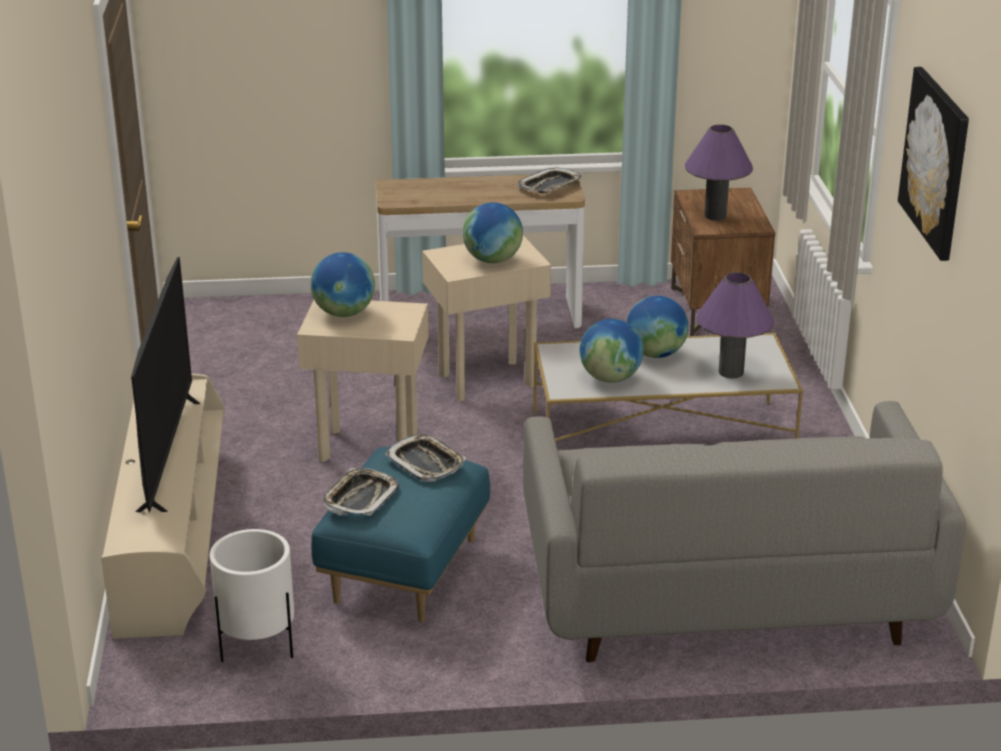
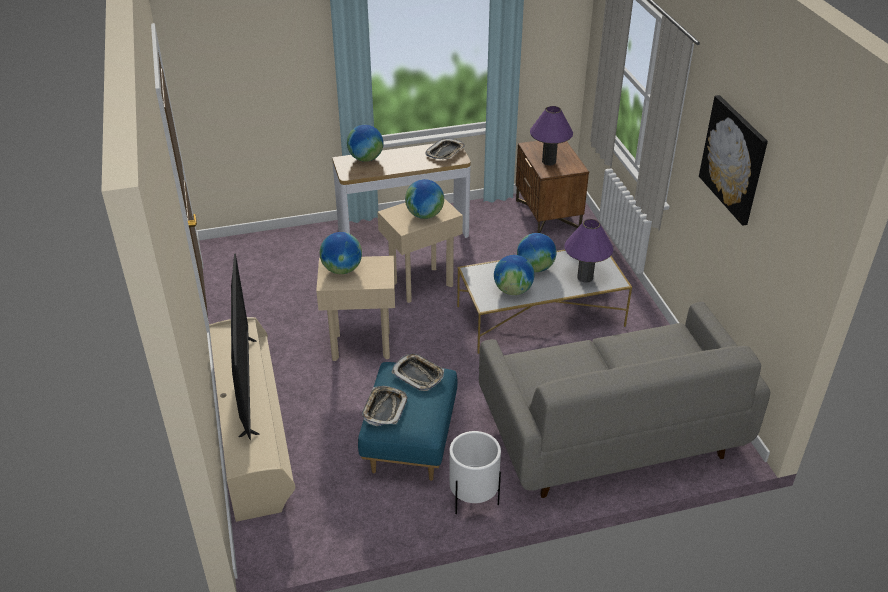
camera: 10 degrees left, 10 degrees up
white planter [209,529,294,662] -> white planter moved to [449,431,501,514]
none -> globe [347,125,383,162]

